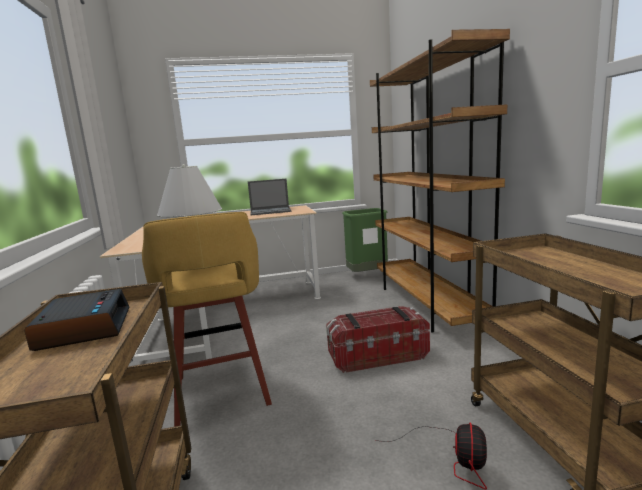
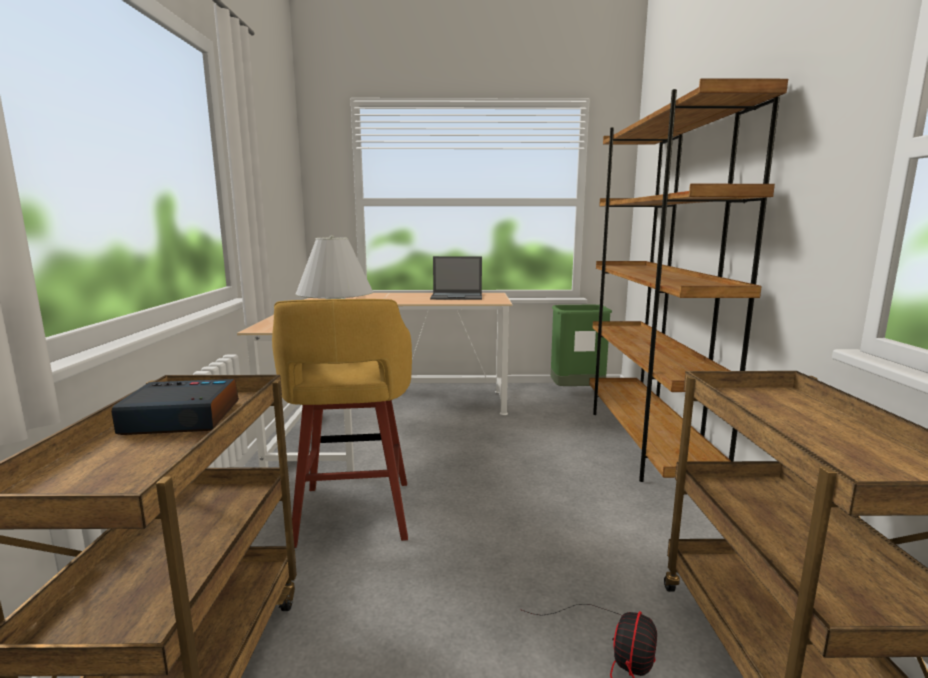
camera: 10 degrees right, 0 degrees up
alarm clock [24,289,130,351] -> alarm clock turned 90 degrees counterclockwise [111,379,239,435]
storage box [326,306,430,373] -> none

